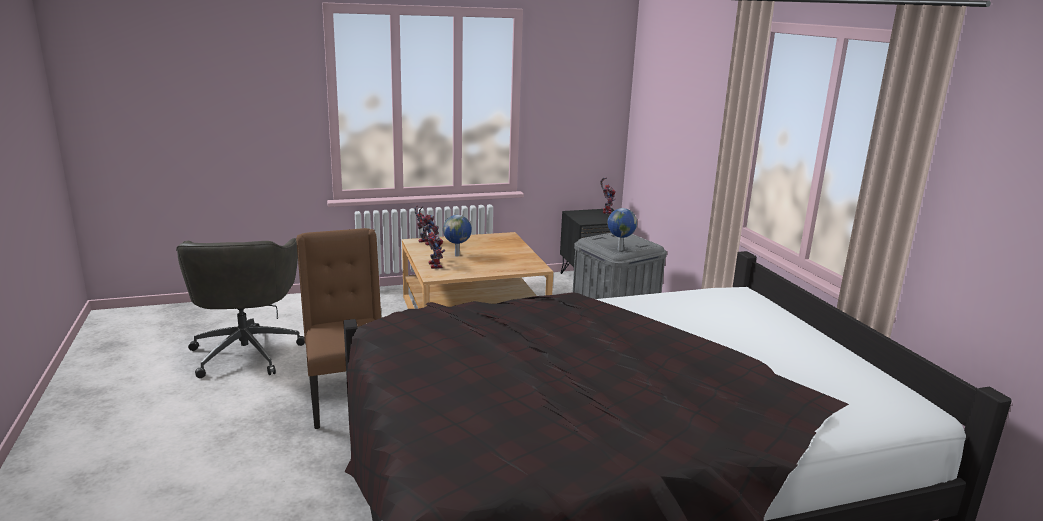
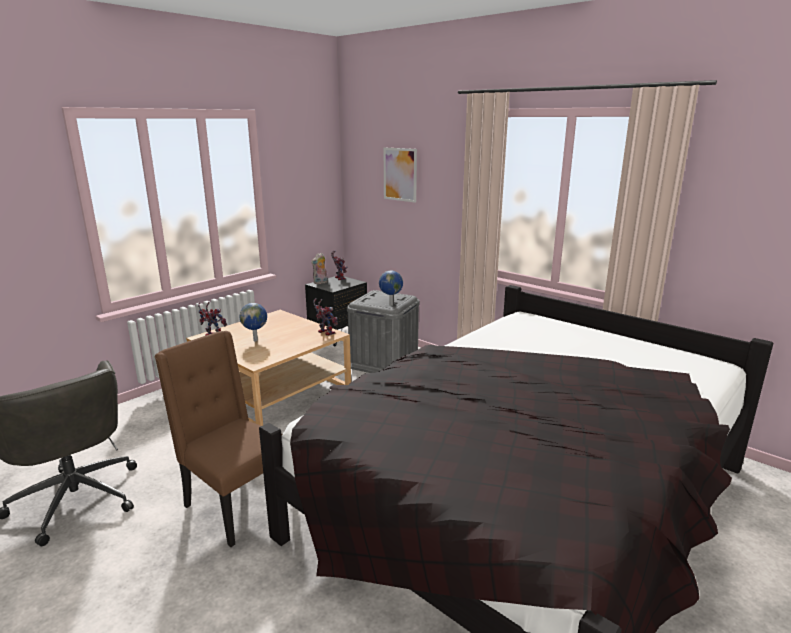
camera: 30 degrees left, 0 degrees up
toy robot [424,224,445,269] -> toy robot moved to [313,298,338,336]
none -> plush toy [311,253,328,284]
none -> picture [384,147,417,203]

